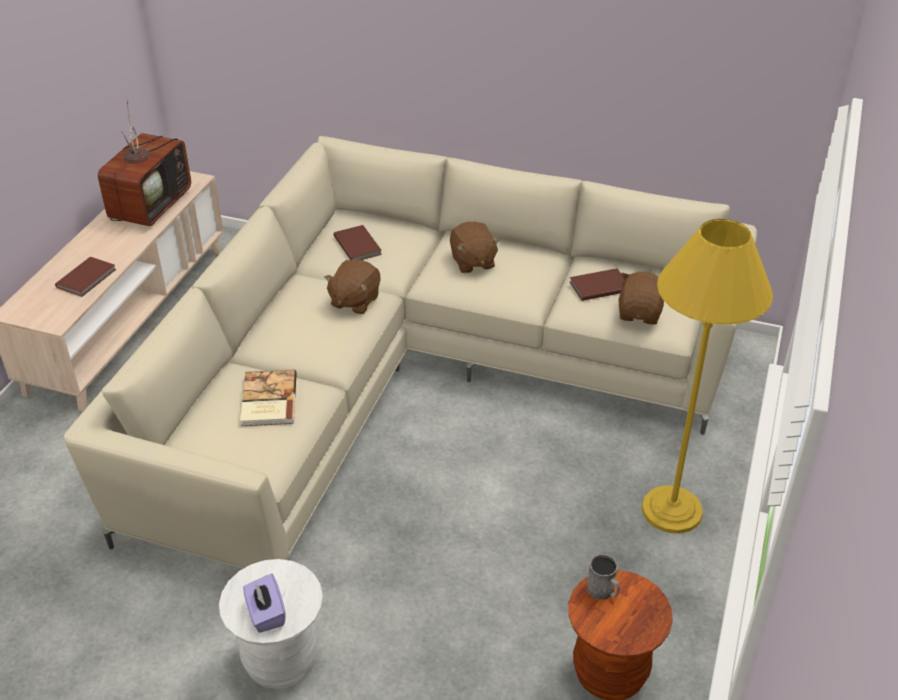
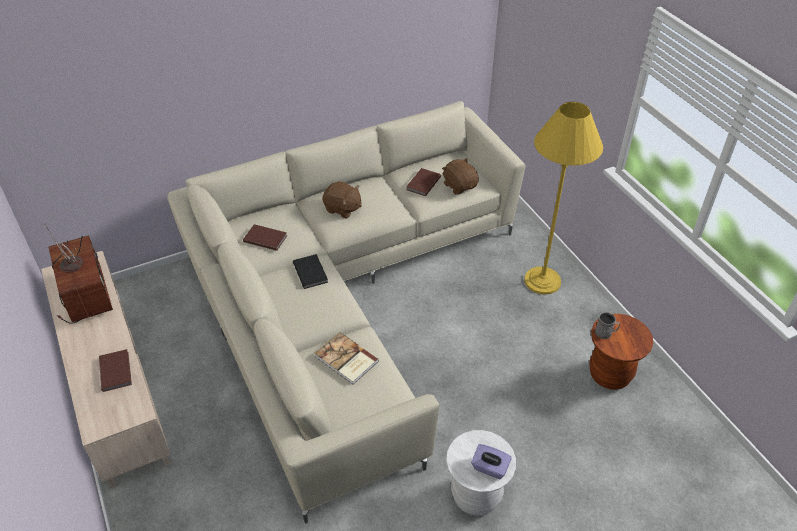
camera: 45 degrees left, 5 degrees up
brown plush toy [324,259,381,314] -> black book [293,254,328,289]

